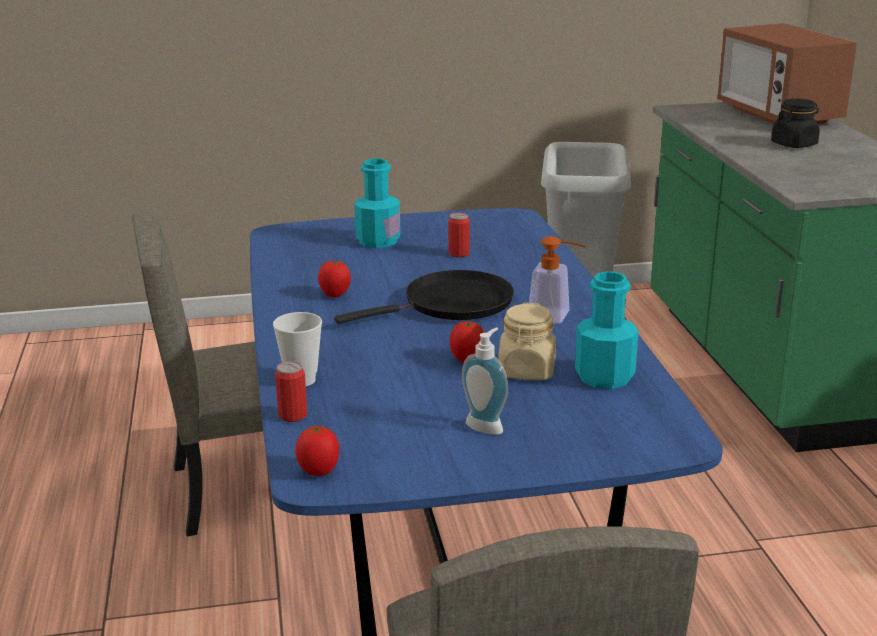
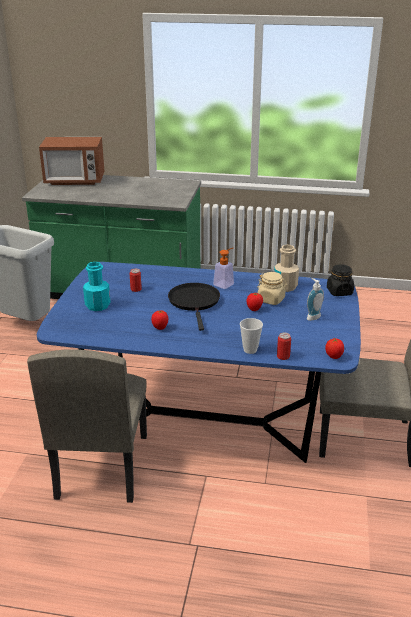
camera: 70 degrees left, 5 degrees up
turquoise bottle [575,271,639,389] -> beige bottle [274,245,299,292]
black jar [771,98,820,148] -> black jar moved to [327,264,354,296]

